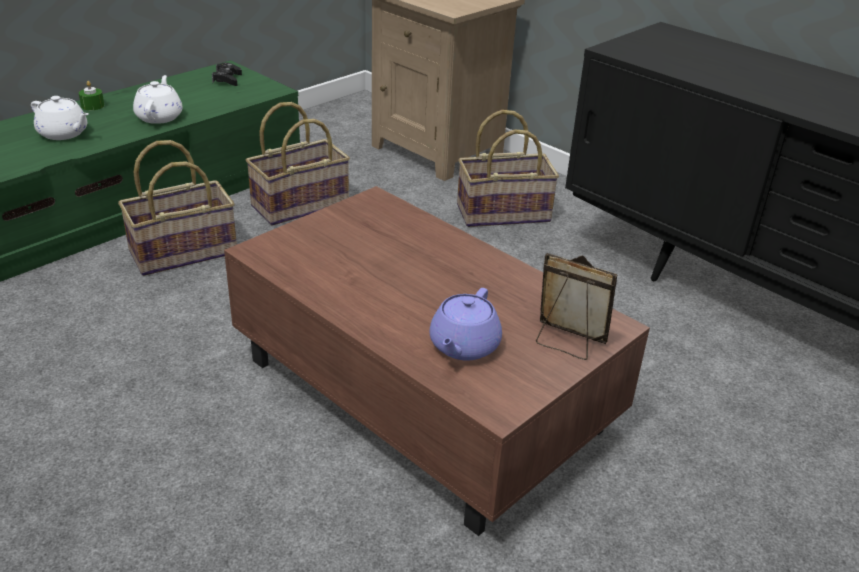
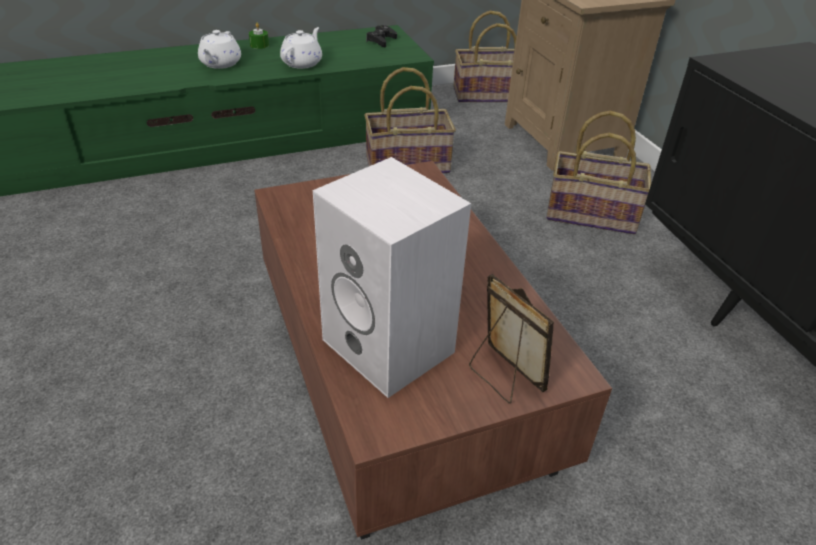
camera: 25 degrees right, 5 degrees up
white teapot [31,96,89,140] -> white teapot turned 45 degrees clockwise [198,30,241,69]
basket [118,140,237,276] -> basket moved to [453,11,517,102]
purple teapot [430,288,502,361] -> white speaker [313,157,471,398]

